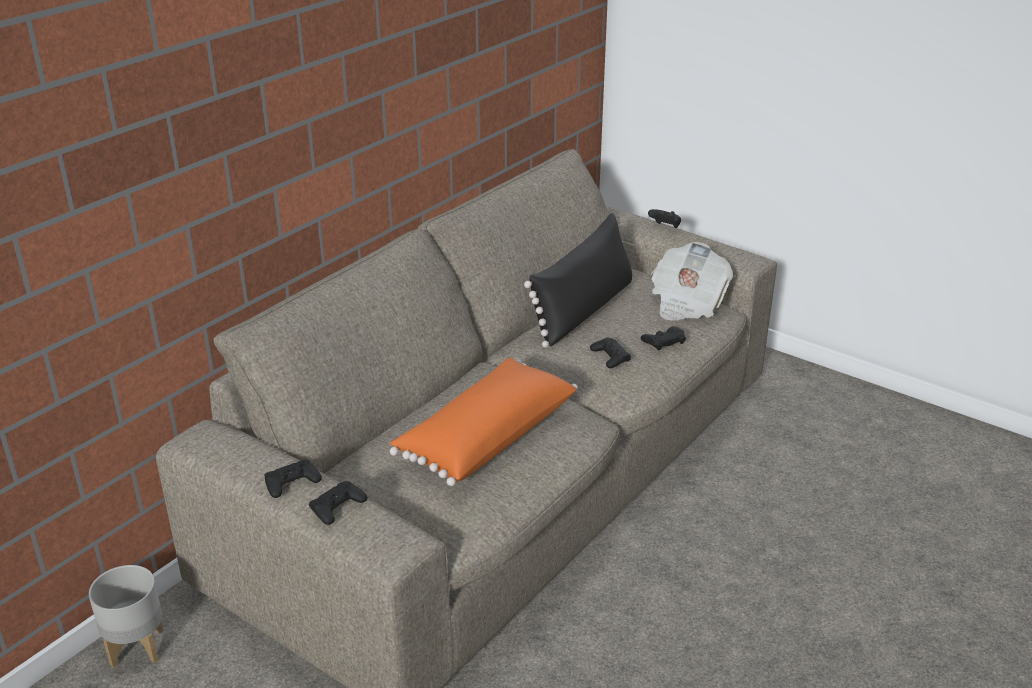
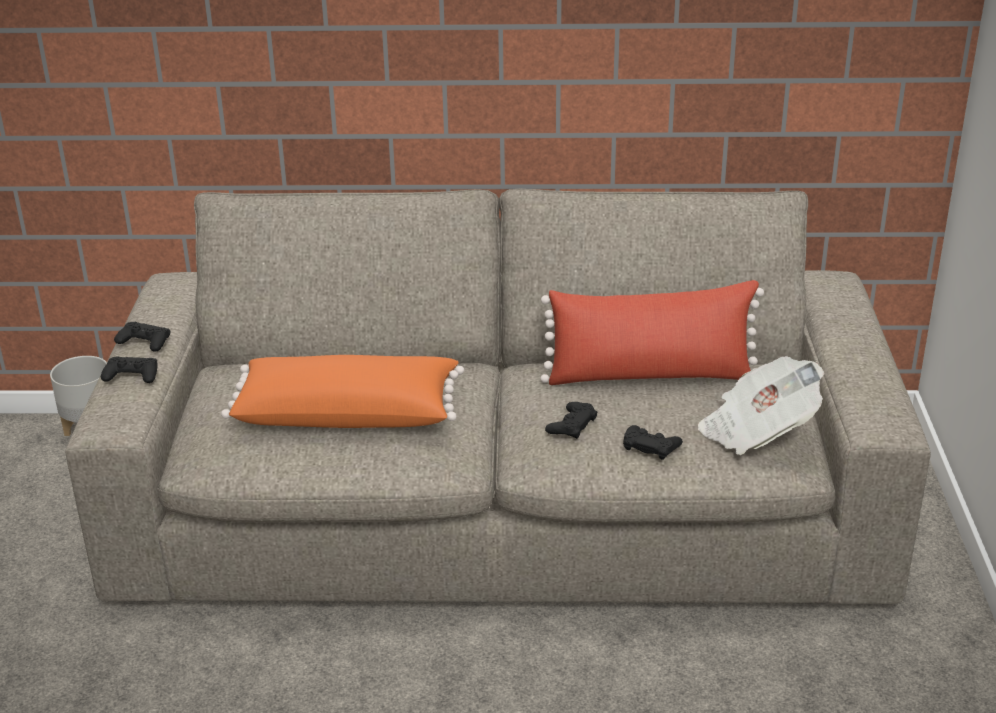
camera: 55 degrees right, 0 degrees up
black pillow [524,213,632,348] -> red pillow [540,280,764,385]
black game controller [648,209,681,228] -> none

